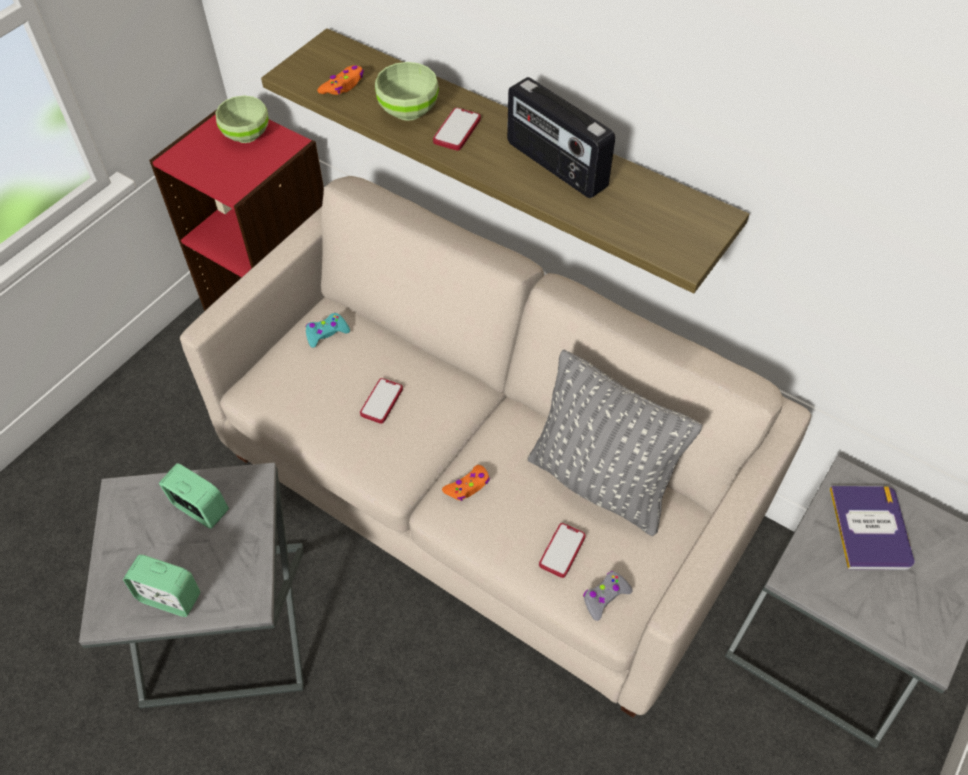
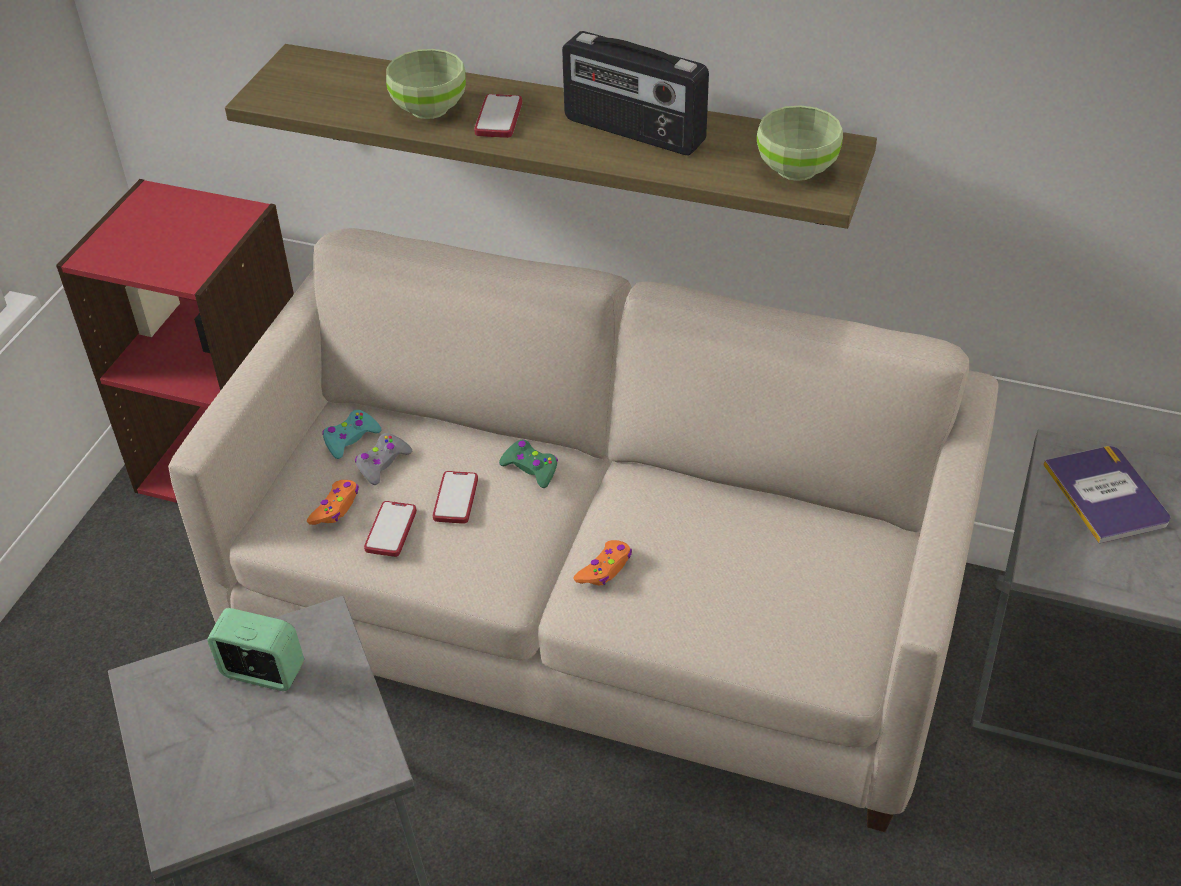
camera: 15 degrees left, 10 degrees down
alarm clock [123,555,200,617] -> none
green bowl [216,96,269,143] -> green bowl moved to [757,105,843,181]
orange game controller [317,65,364,95] -> orange game controller moved to [307,480,359,525]
grey pillow [528,350,702,536] -> none
phone [539,523,586,578] -> phone moved to [364,501,417,557]
grey game controller [583,571,633,621] -> grey game controller moved to [355,433,412,485]
none -> green game controller [499,439,558,488]

